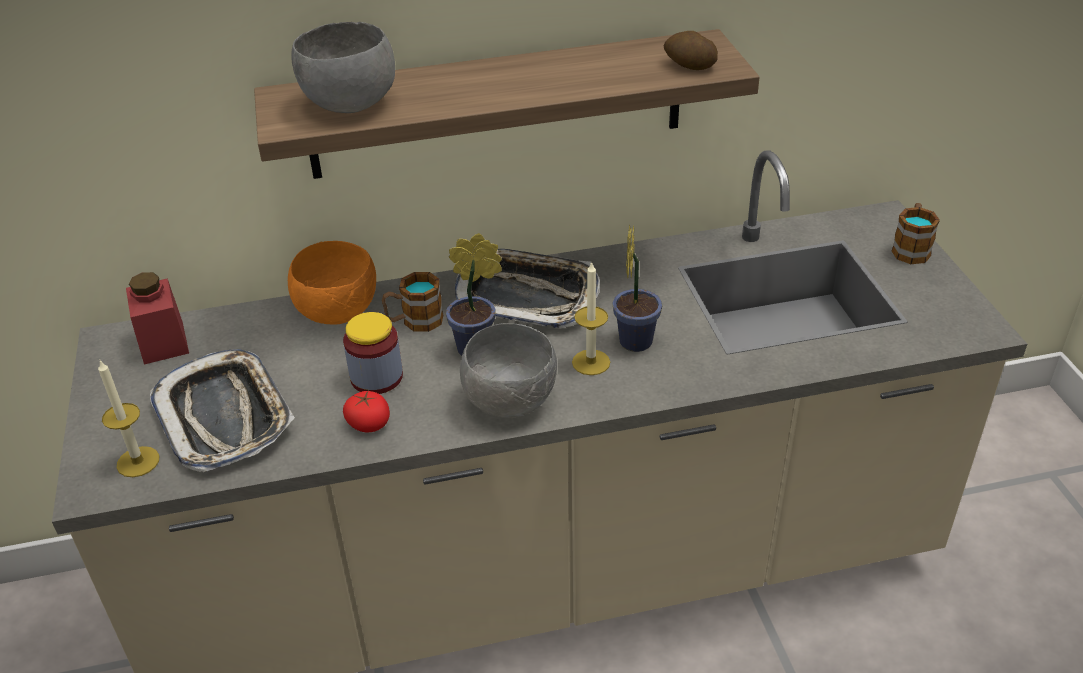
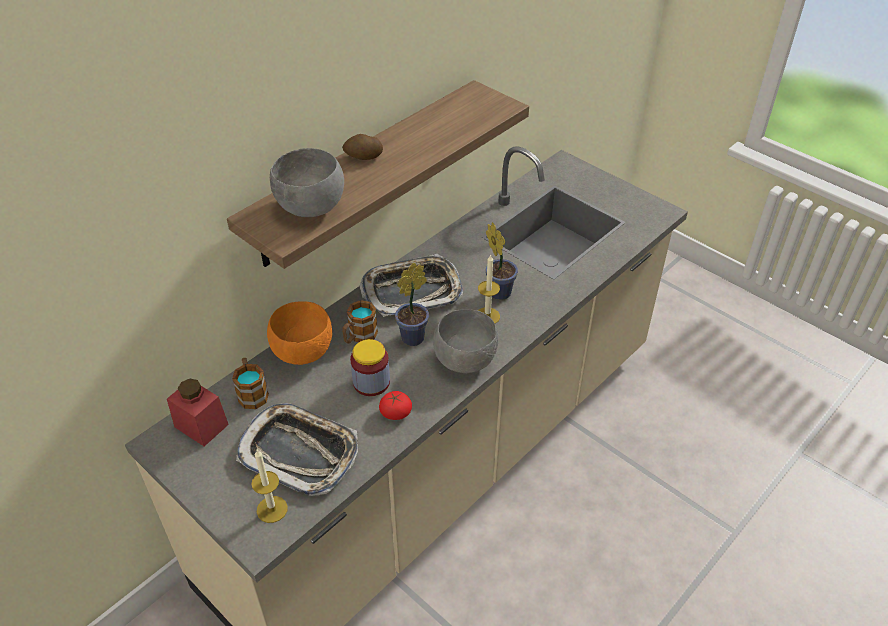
camera: 35 degrees left, 5 degrees up
potato [664,31,718,70] -> potato moved to [342,134,383,160]
mug [891,203,940,264] -> mug moved to [232,358,269,409]

